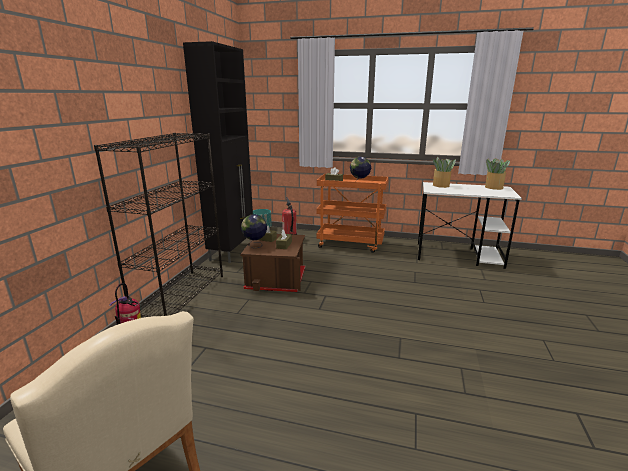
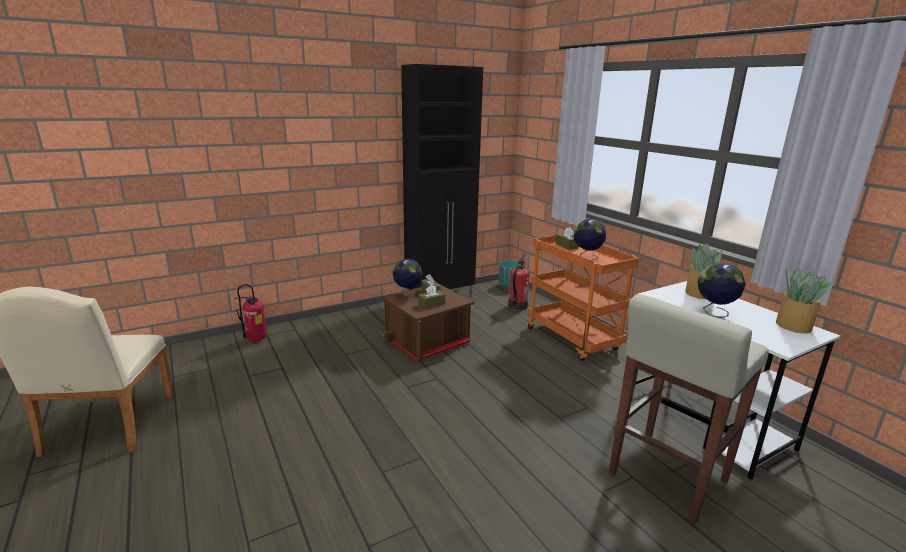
camera: 45 degrees right, 0 degrees up
black bookcase [94,133,223,318] -> none
none -> beige stool [609,294,769,525]
none -> globe [697,262,746,317]

